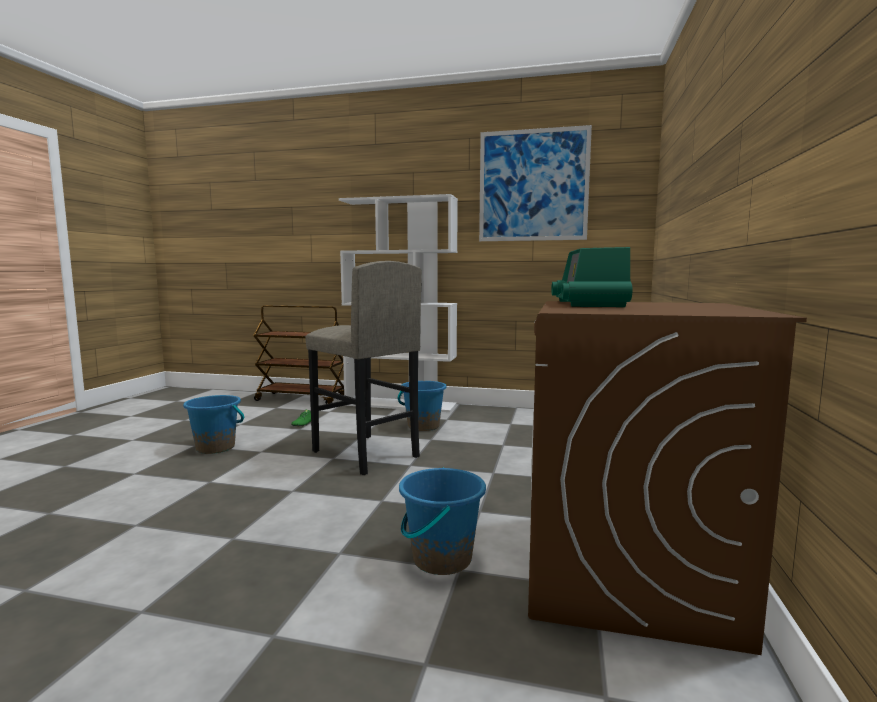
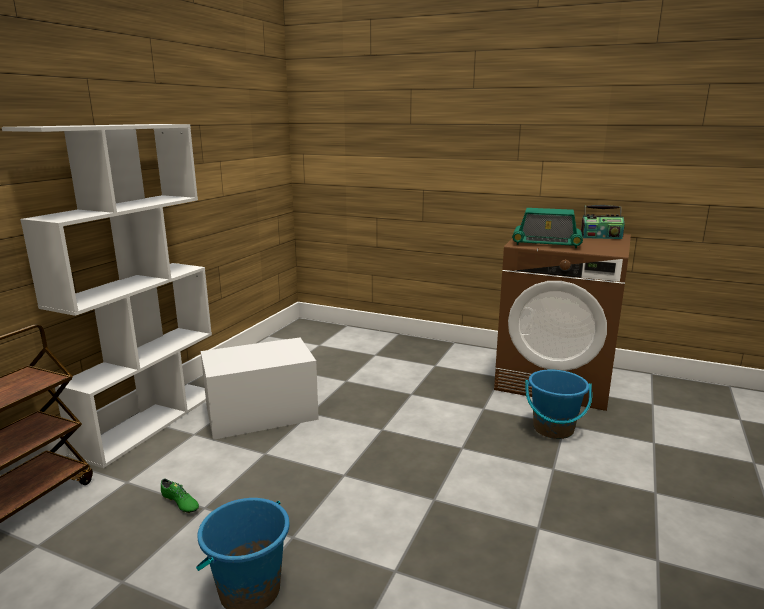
camera: 80 degrees left, 10 degrees up
grey stool [305,261,422,475] -> none
blue bucket [398,381,446,431] -> white storage box [201,337,319,440]
picture [479,125,592,241] -> none
none -> radio [581,205,625,239]

